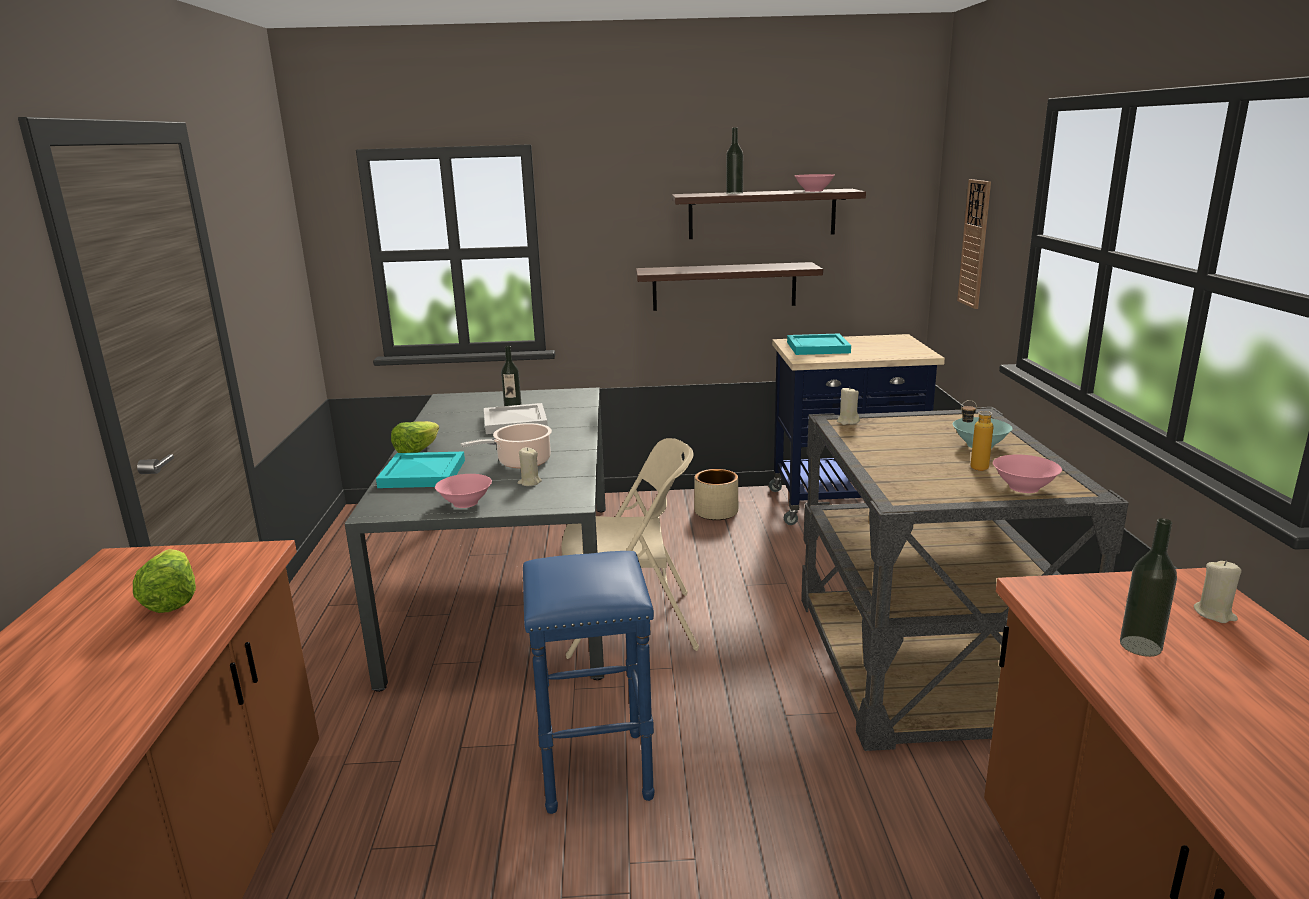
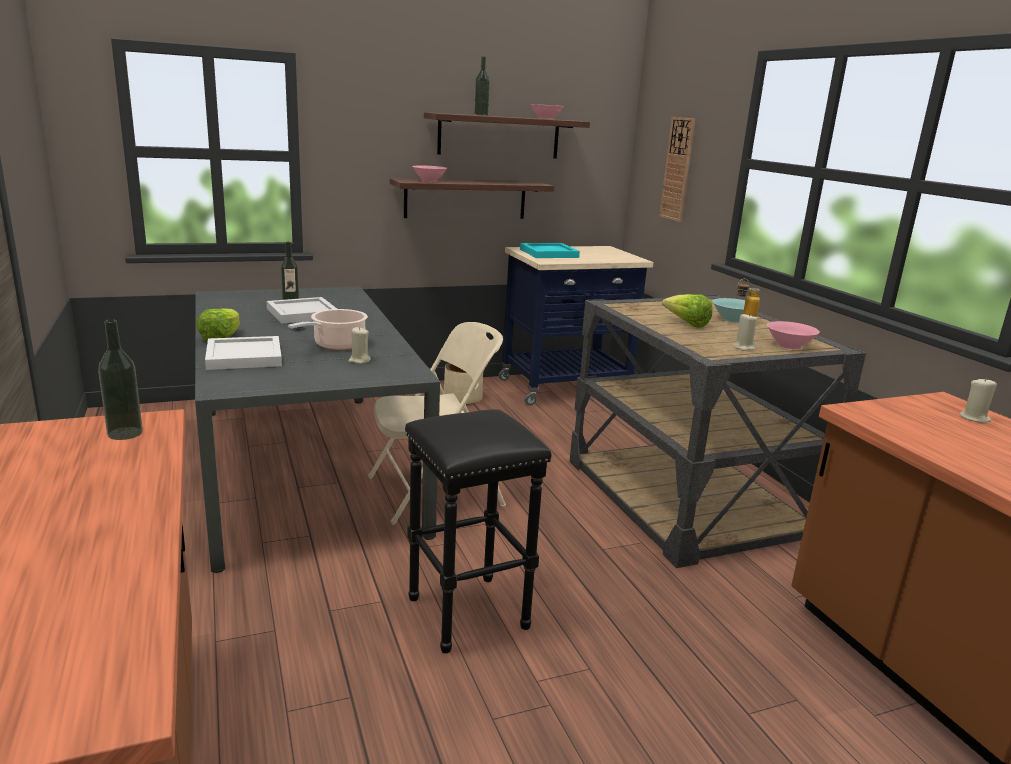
camera: 20 degrees left, 0 degrees up
lettuce [133,549,196,613] -> lettuce moved to [662,294,713,328]
turquoise tray [376,452,465,488] -> white tray [205,336,282,370]
pink bowl [435,474,492,508] -> pink bowl moved to [412,166,447,182]
blue stool [523,551,654,814] -> black stool [405,409,551,653]
beige candle [837,388,860,425] -> beige candle moved to [733,313,758,351]
bottle [1120,518,1177,657] -> bottle moved to [98,319,143,440]

